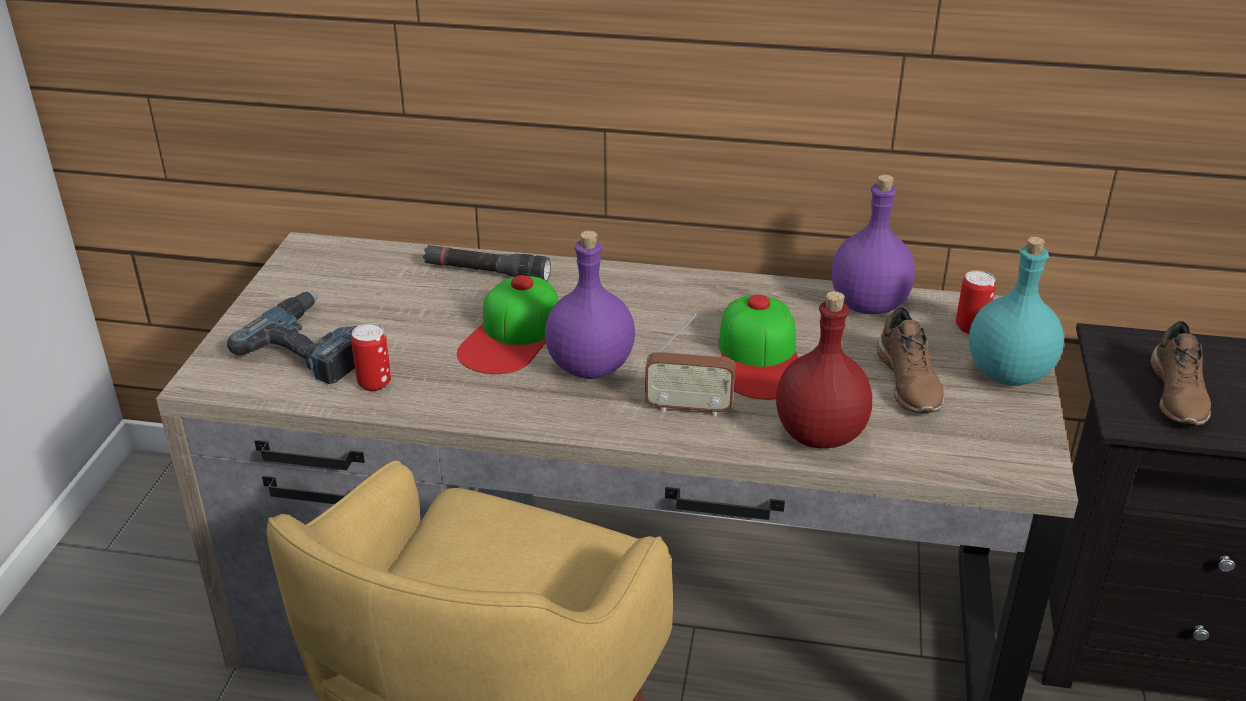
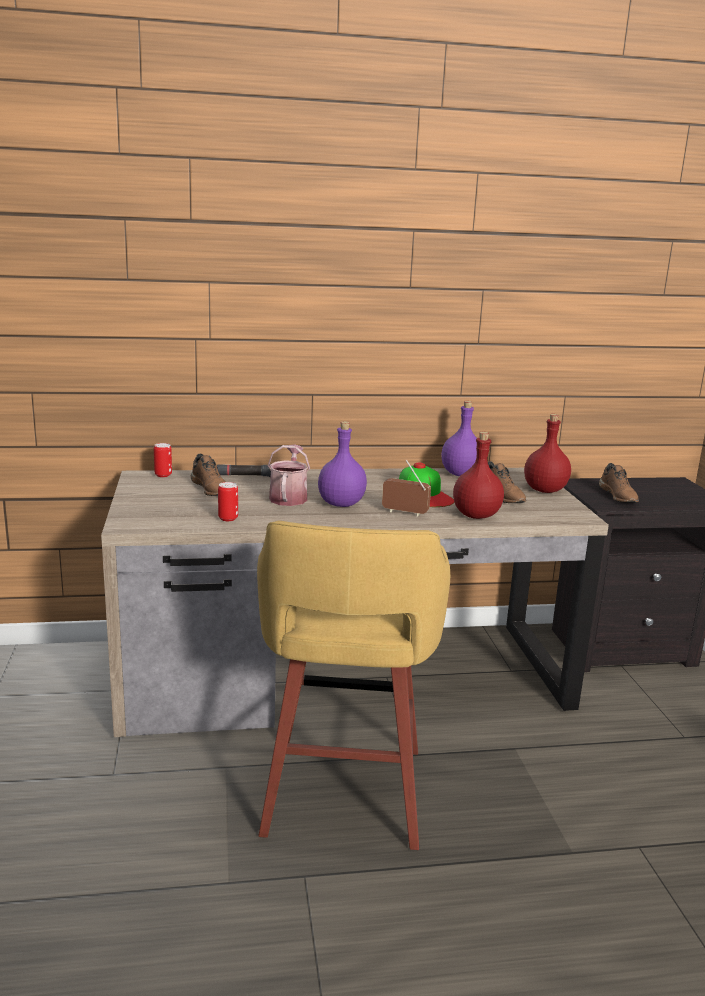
camera: 20 degrees left, 15 degrees down
power drill [227,291,357,384] -> none
cap [457,275,559,374] -> watering can [267,444,310,506]
radio [645,314,735,417] -> radio turned 150 degrees counterclockwise [382,460,431,516]
can [956,270,996,334] -> can moved to [154,443,172,477]
turquoise bottle [969,237,1064,386] -> red bottle [524,414,571,493]
none -> brown shoe [191,453,226,496]

